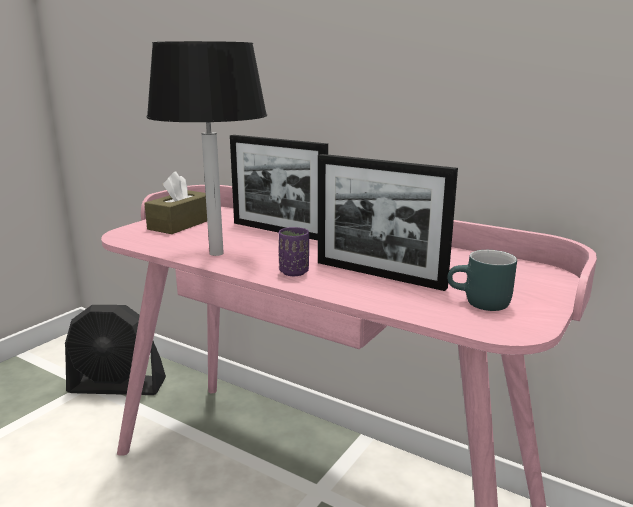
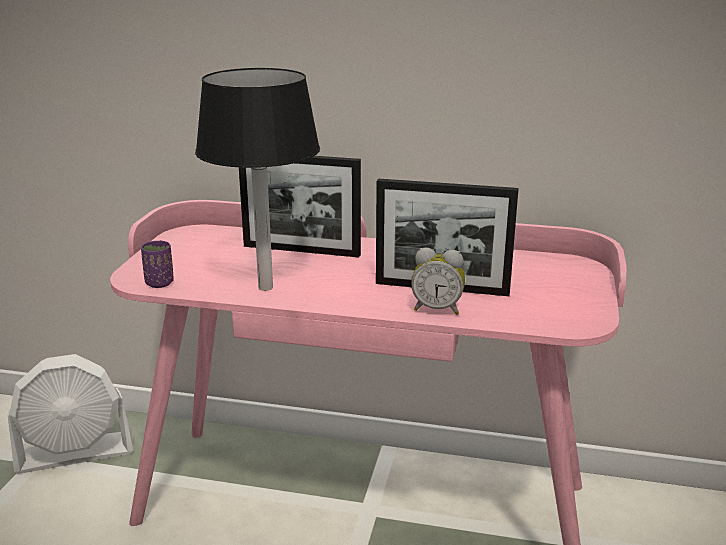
camera: 20 degrees left, 5 degrees up
black fan [65,305,166,395] -> white fan [8,354,133,474]
brown tissue box [144,171,207,234] -> none
purple cup [279,227,309,276] -> purple cup moved to [141,241,174,288]
turquoise mug [447,250,517,311] -> none
none -> alarm clock [411,248,465,315]

